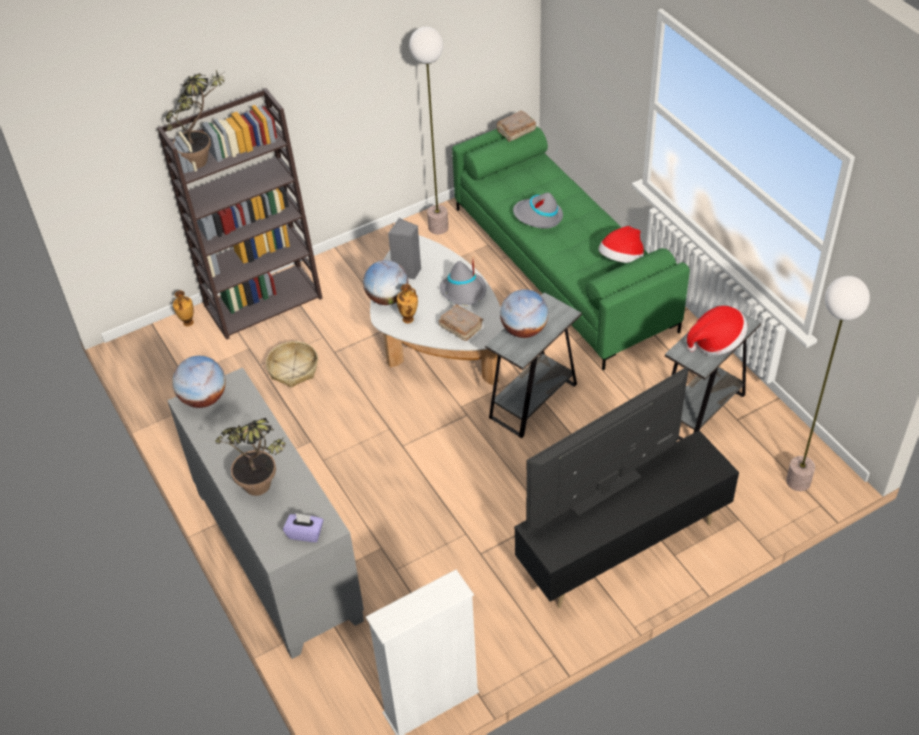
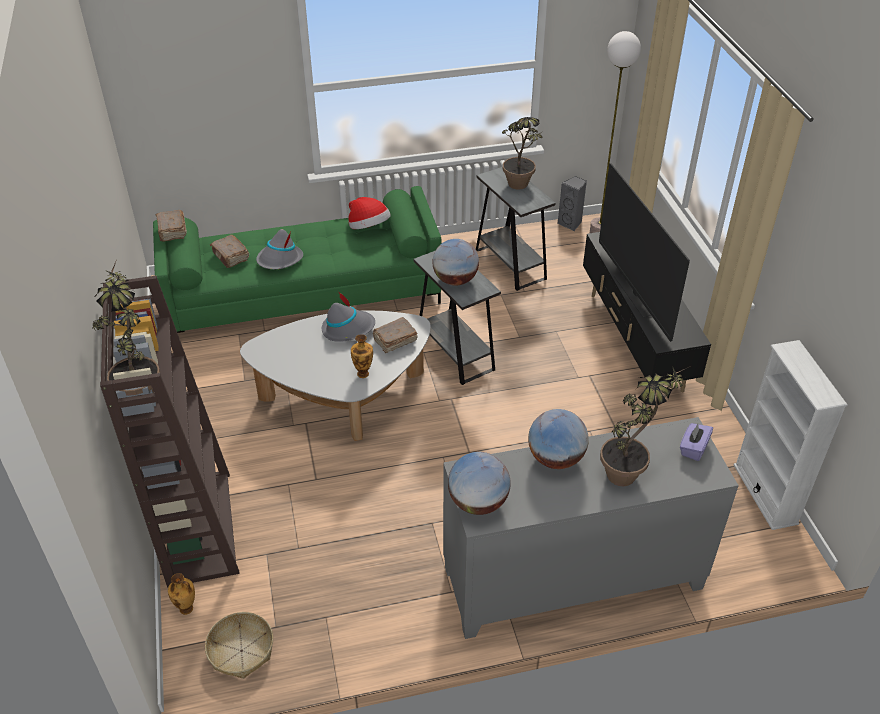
camera: 75 degrees left, 5 degrees down
basket [266,341,318,388] -> basket moved to [205,612,273,679]
globe [363,260,408,305] -> globe moved to [528,409,589,469]
grey speaker [388,218,422,279] -> grey speaker moved to [557,176,587,232]
floor lamp [409,27,448,234] -> none
hat [687,306,747,355] -> potted plant [502,117,543,190]
none -> brown book [210,235,249,268]

